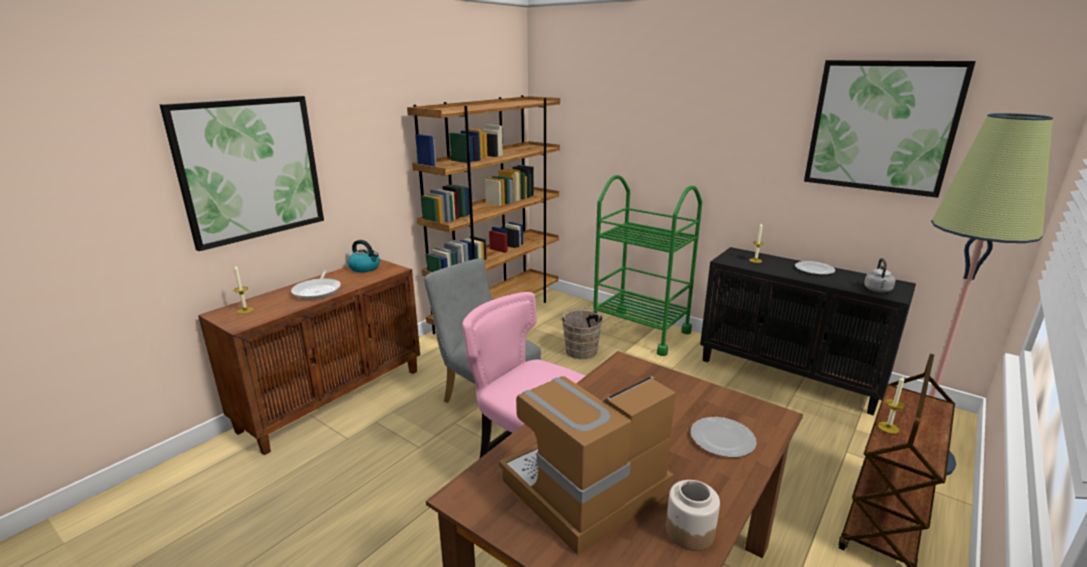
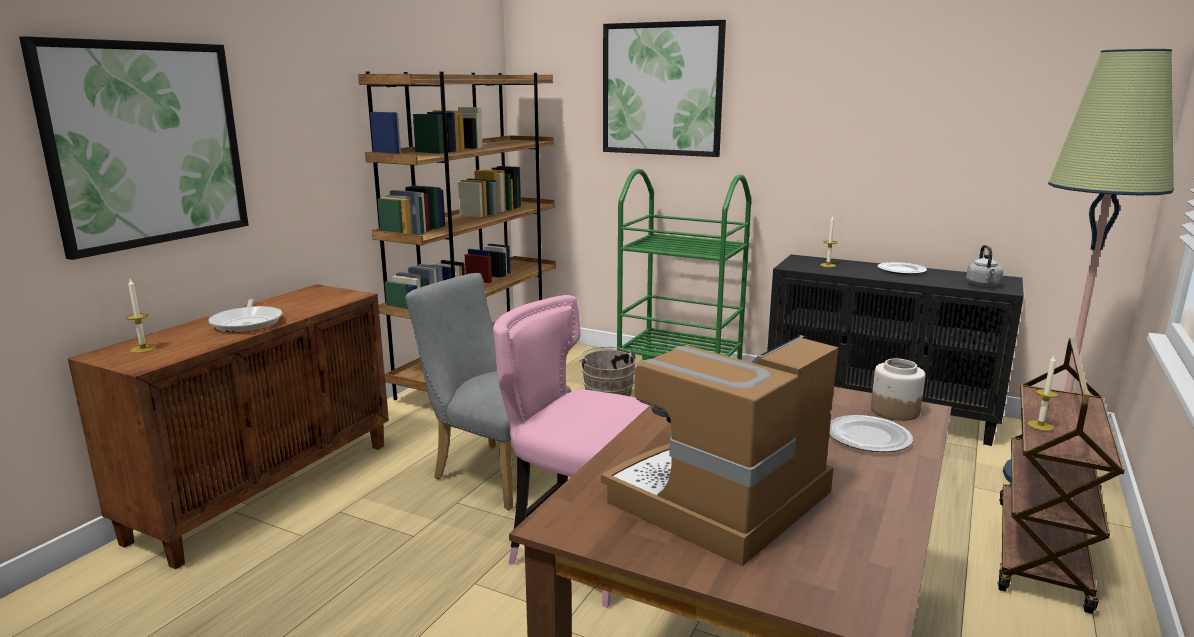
camera: 10 degrees left, 5 degrees down
kettle [348,240,380,272] -> none
jar [666,480,720,551] -> jar moved to [871,358,925,421]
picture [804,60,976,198] -> picture moved to [603,20,726,157]

